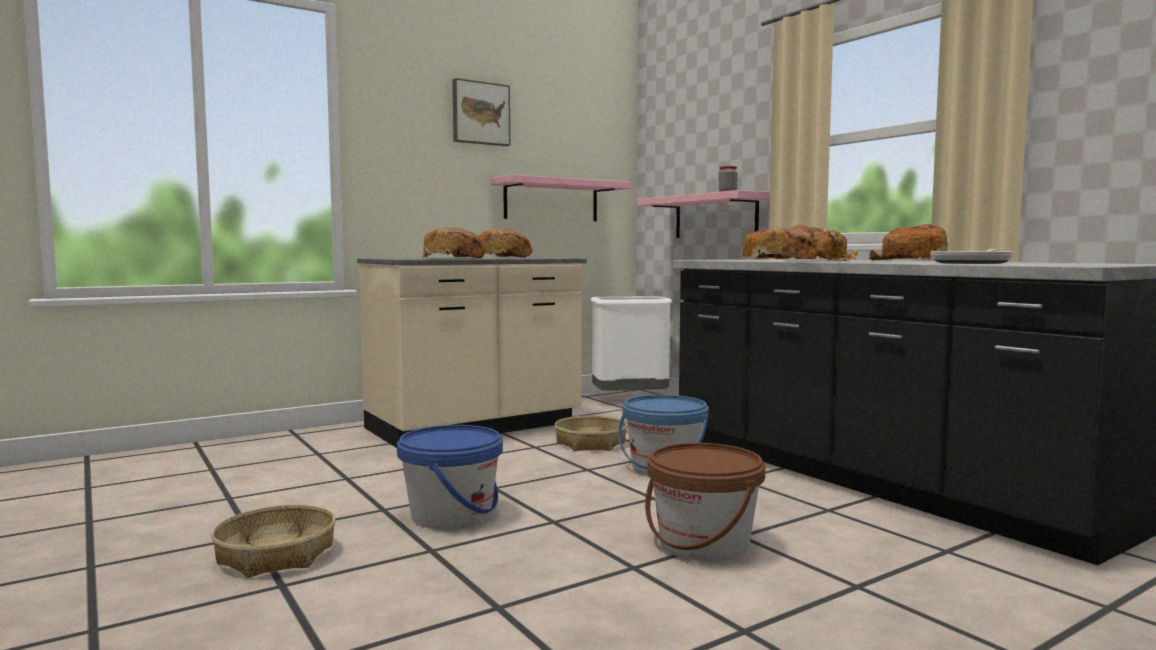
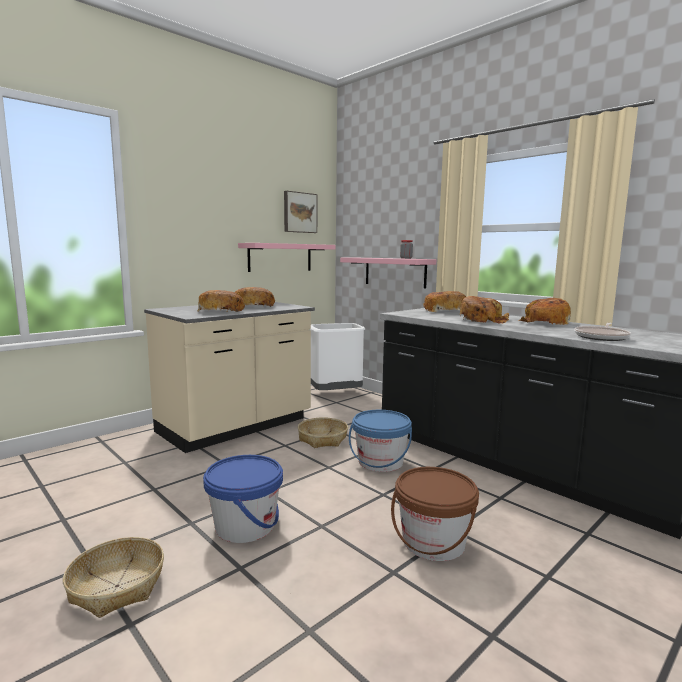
camera: 10 degrees left, 5 degrees up
picture [452,78,510,146] -> picture moved to [284,191,317,233]

